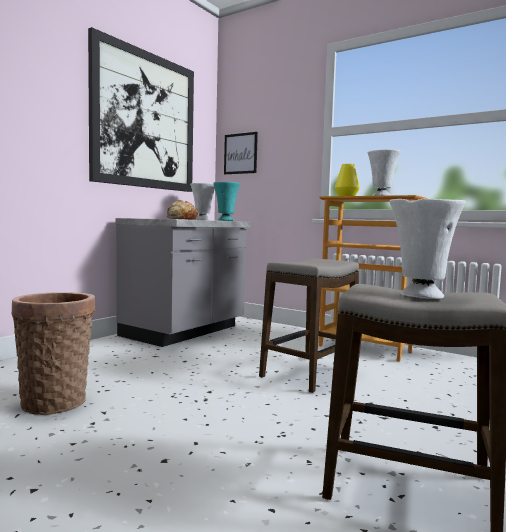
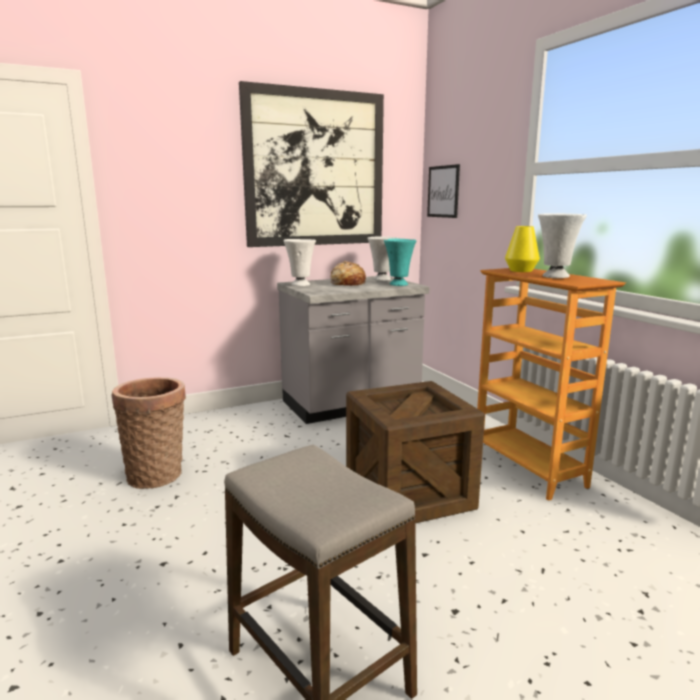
camera: 30 degrees right, 10 degrees up
stool [259,259,359,393] -> crate [346,381,485,523]
white vase [390,199,466,299] -> white vase moved to [283,239,316,286]

